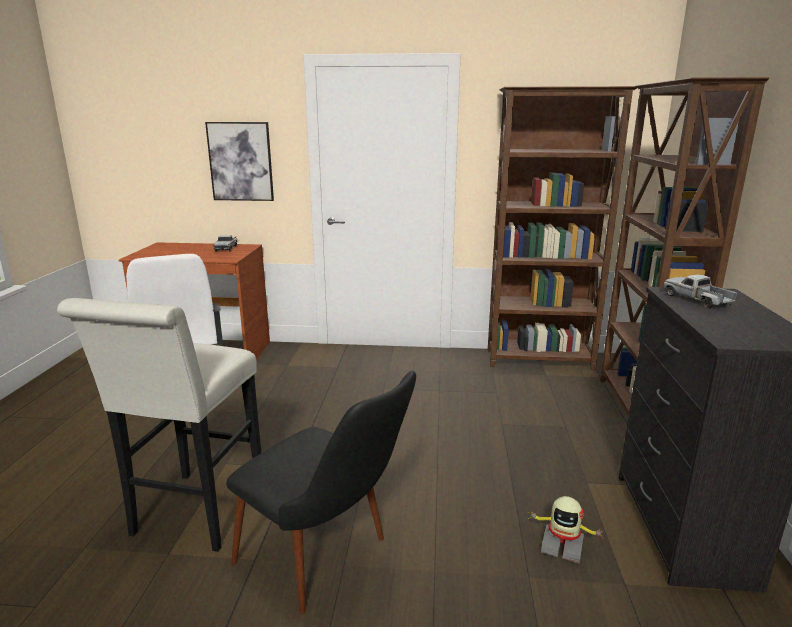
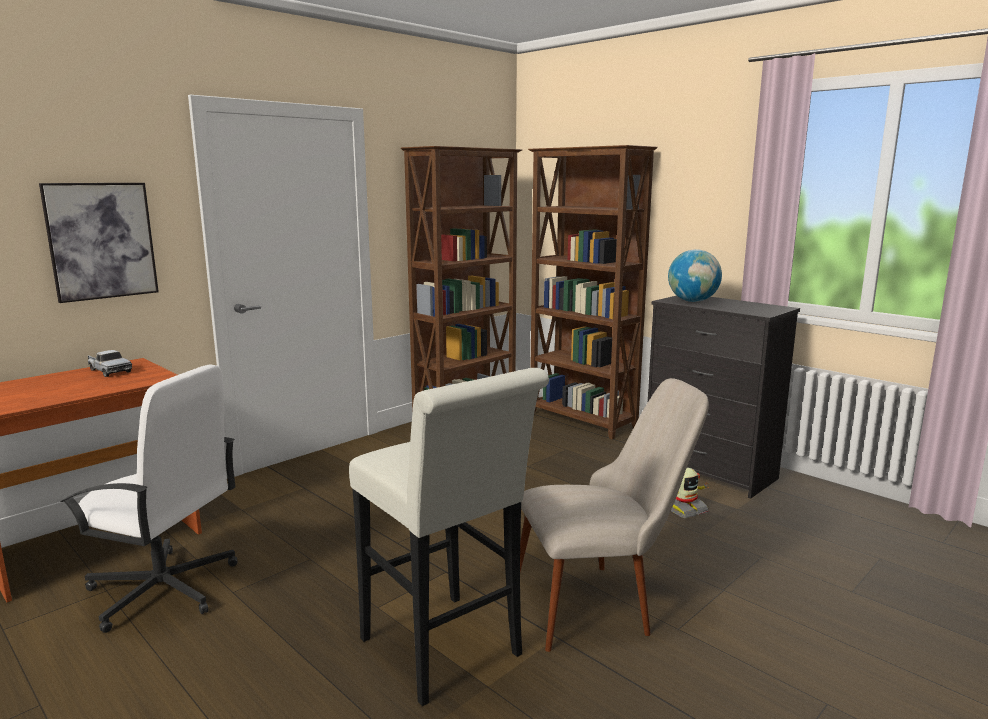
camera: 50 degrees left, 5 degrees down
black chair [226,371,416,614] -> beige chair [520,378,709,652]
toy truck [663,274,737,308] -> globe [668,249,722,302]

